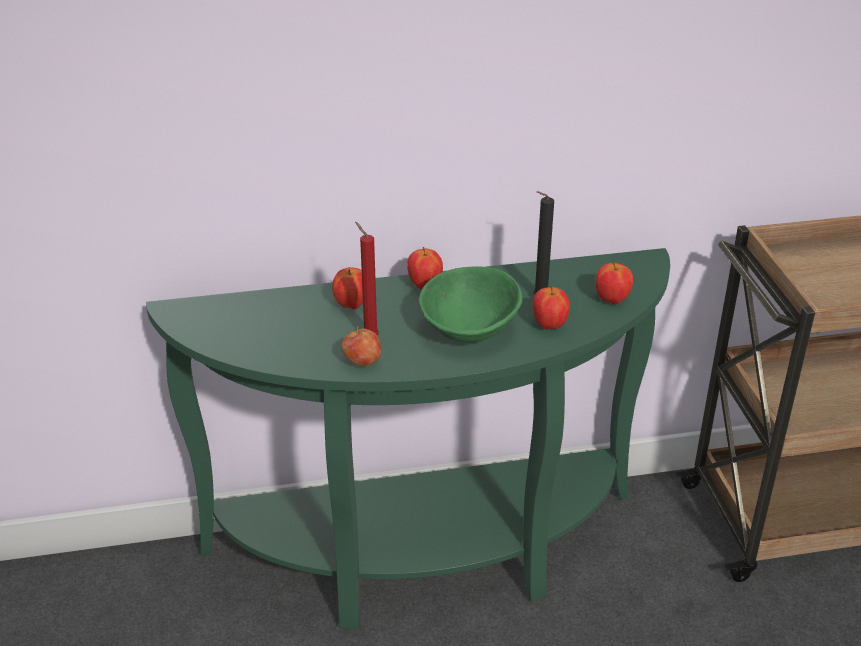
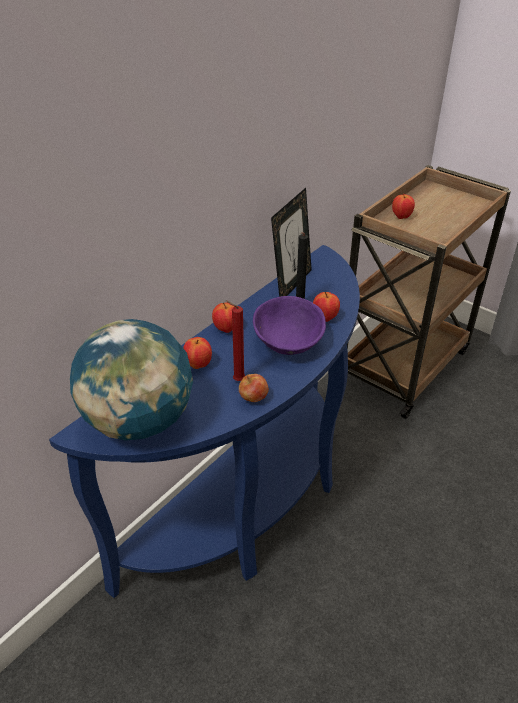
camera: 40 degrees left, 5 degrees up
green console table [146,248,670,630] -> blue console table [49,245,360,598]
green bowl [419,266,523,342] -> purple bowl [253,296,326,355]
apple [595,262,633,304] -> apple moved to [392,194,415,219]
none -> globe [70,319,193,441]
none -> picture frame [271,188,312,297]

